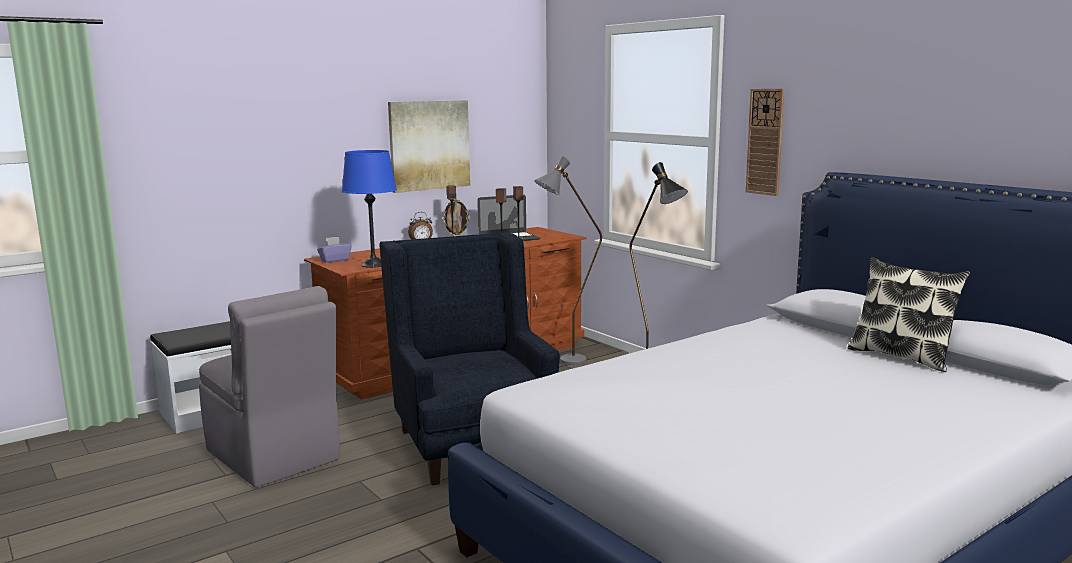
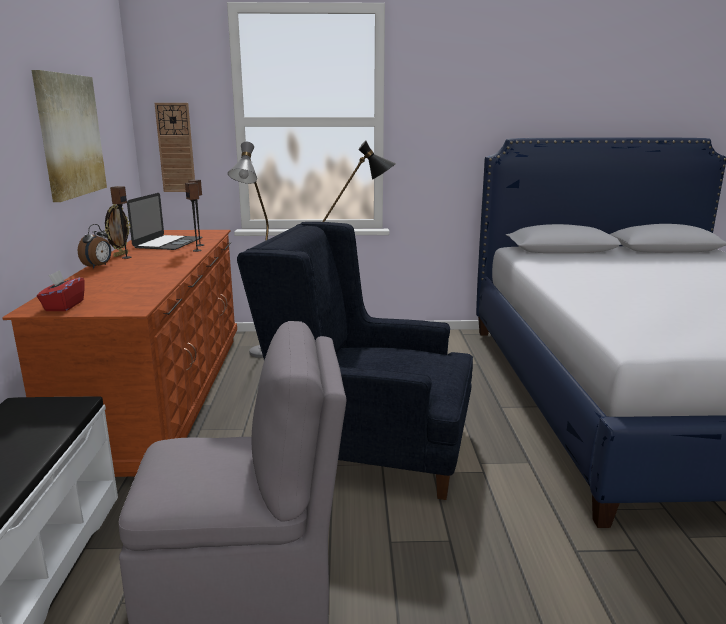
camera: 55 degrees left, 5 degrees up
purple tissue box [317,236,352,263] -> red tissue box [37,270,85,311]
blue table lamp [342,150,397,268] -> none
wall clock [746,89,785,196] -> wall clock moved to [155,103,195,192]
pillow [848,257,970,372] -> none

